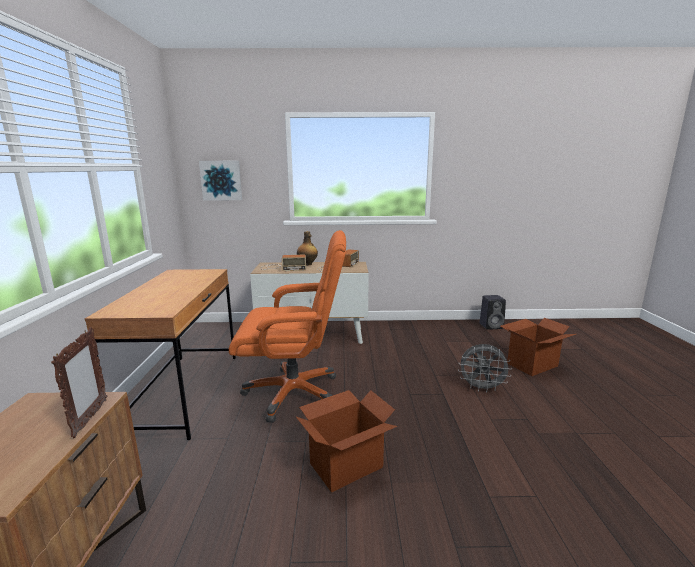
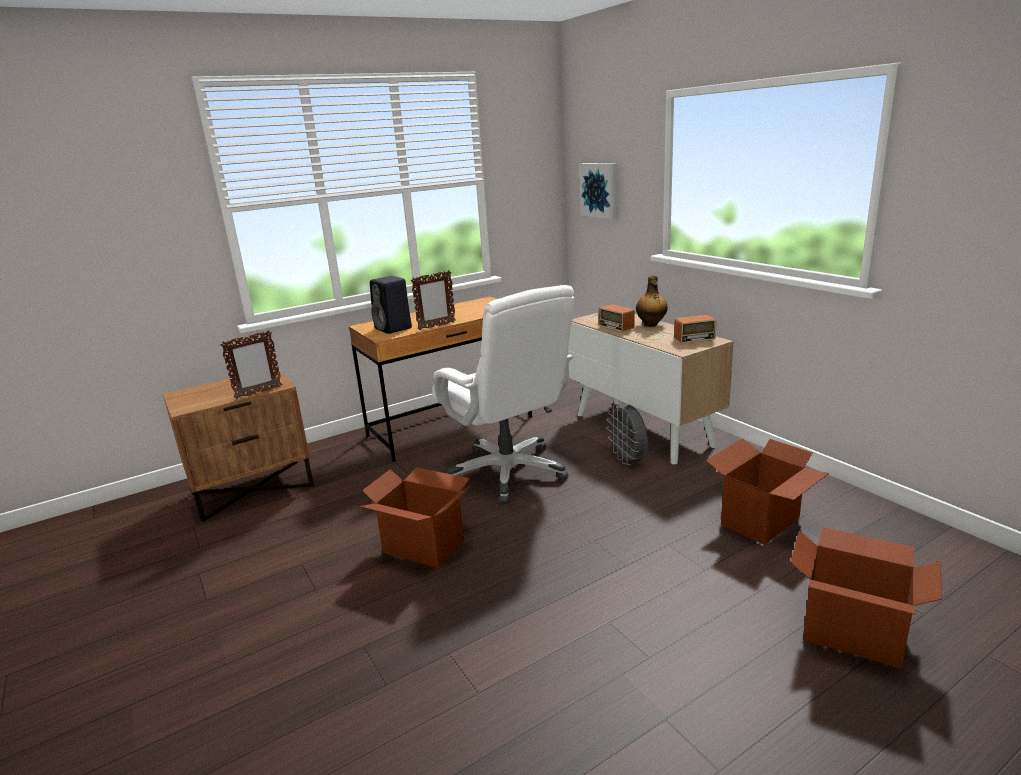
camera: 60 degrees right, 5 degrees up
orange office chair [229,230,346,423] -> white office chair [432,285,575,504]
grey fan [458,344,512,393] -> grey fan moved to [606,404,648,465]
black speaker [479,295,506,330] -> black speaker moved to [370,276,412,334]
none -> picture frame [411,270,456,330]
none -> cardboard box [706,438,829,545]

